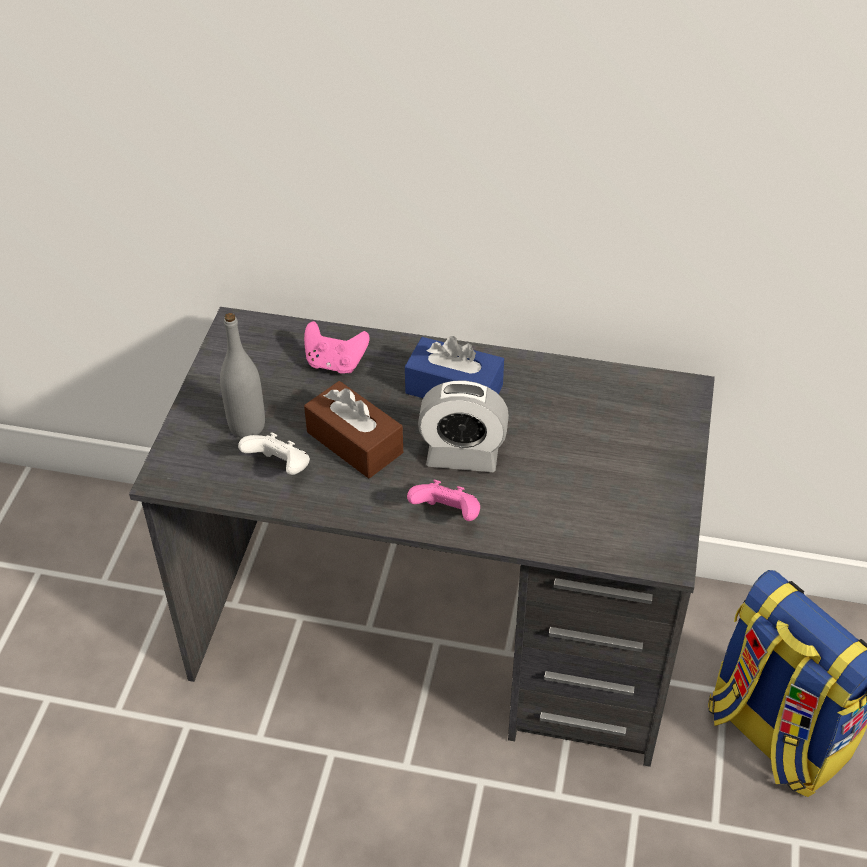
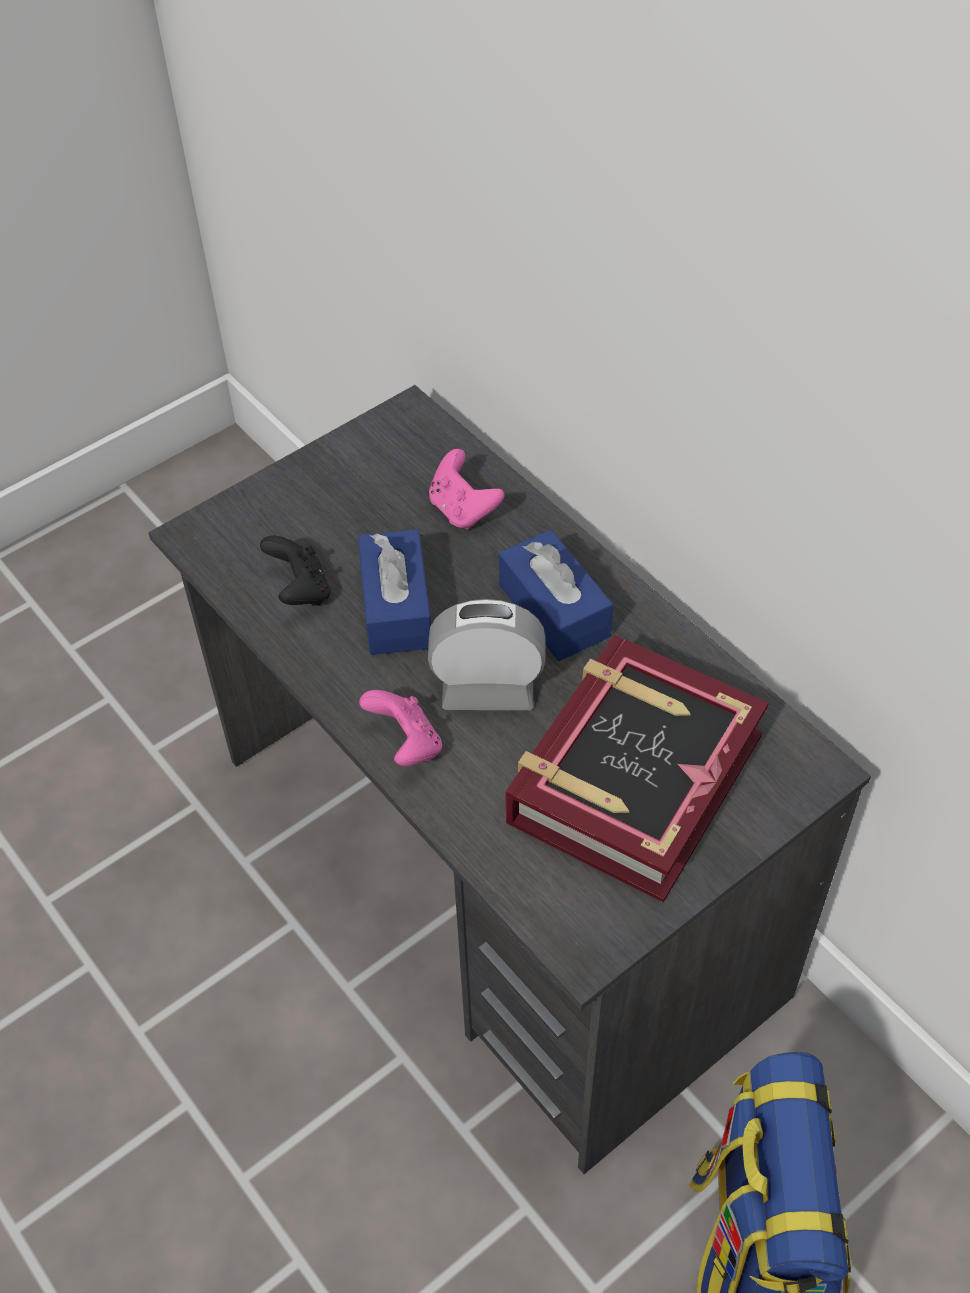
camera: 40 degrees right, 5 degrees up
grey bottle [220,313,265,438] -> none
white game controller [238,432,310,475] -> black game controller [260,535,330,606]
brown tissue box [304,381,403,478] -> blue tissue box [358,529,431,655]
alarm clock [418,381,509,472] -> alarm clock turned 135 degrees clockwise [428,599,546,710]
none -> book [505,635,769,902]

